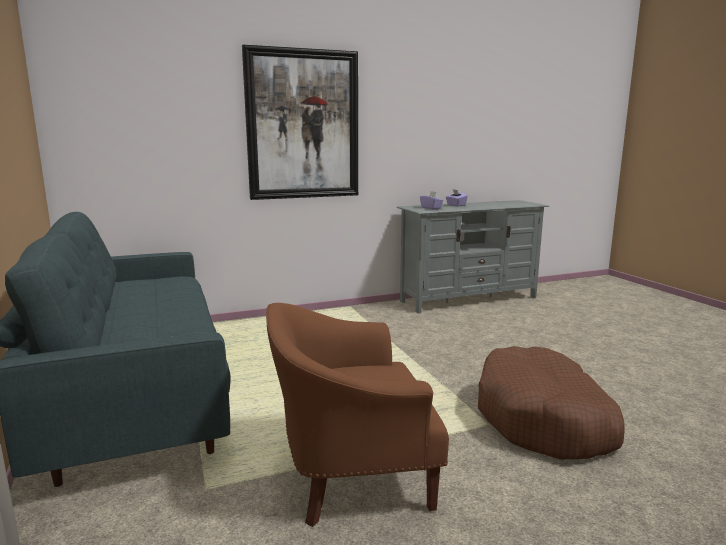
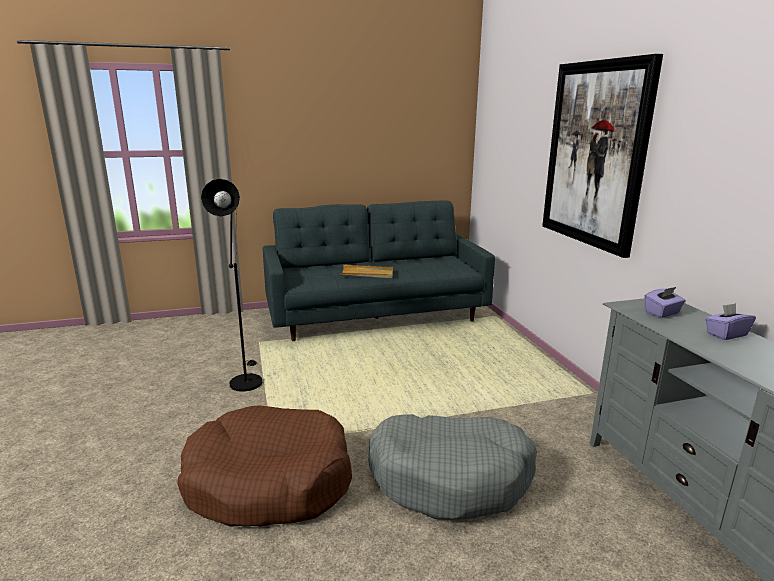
camera: 95 degrees right, 5 degrees up
brown armchair [266,303,449,527] -> black floor lamp [201,179,262,392]
none -> beige tray [340,265,393,278]
none -> grey dog bed [368,414,537,520]

